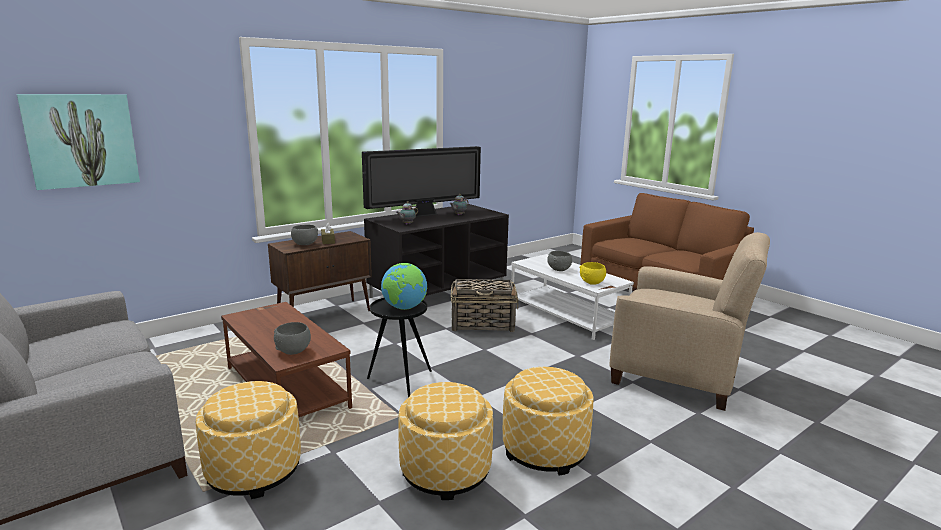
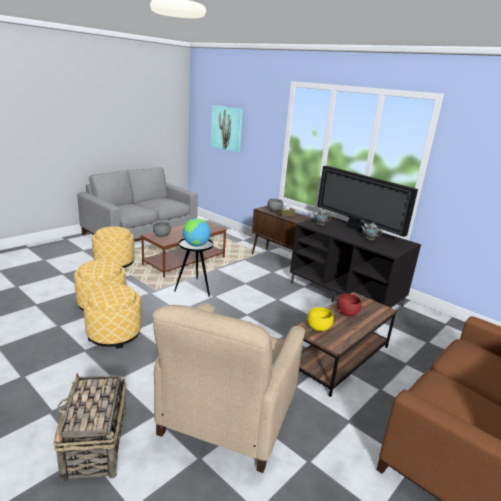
camera: 80 degrees right, 5 degrees up
basket [451,279,518,332] -> basket moved to [53,373,126,482]
white coffee table [511,254,634,340] -> brown coffee table [296,292,397,397]
grey bowl [547,251,572,271] -> red bowl [337,294,361,316]

